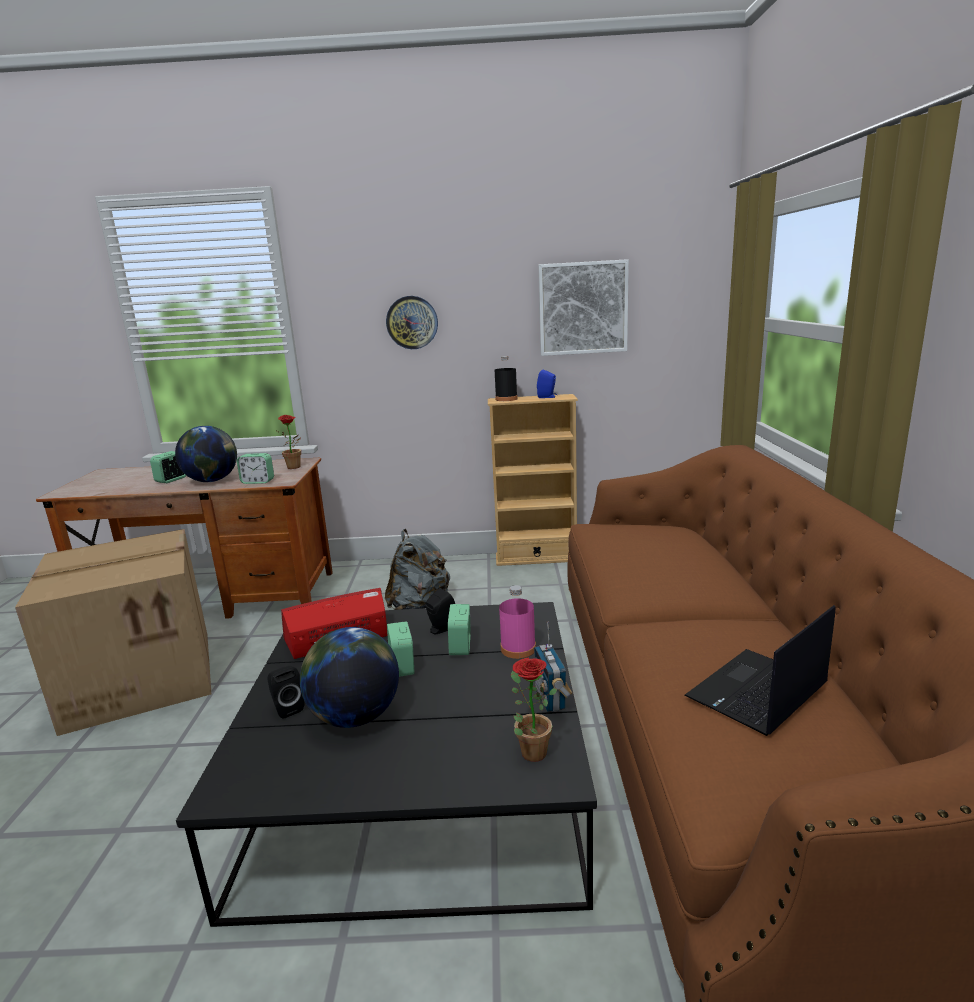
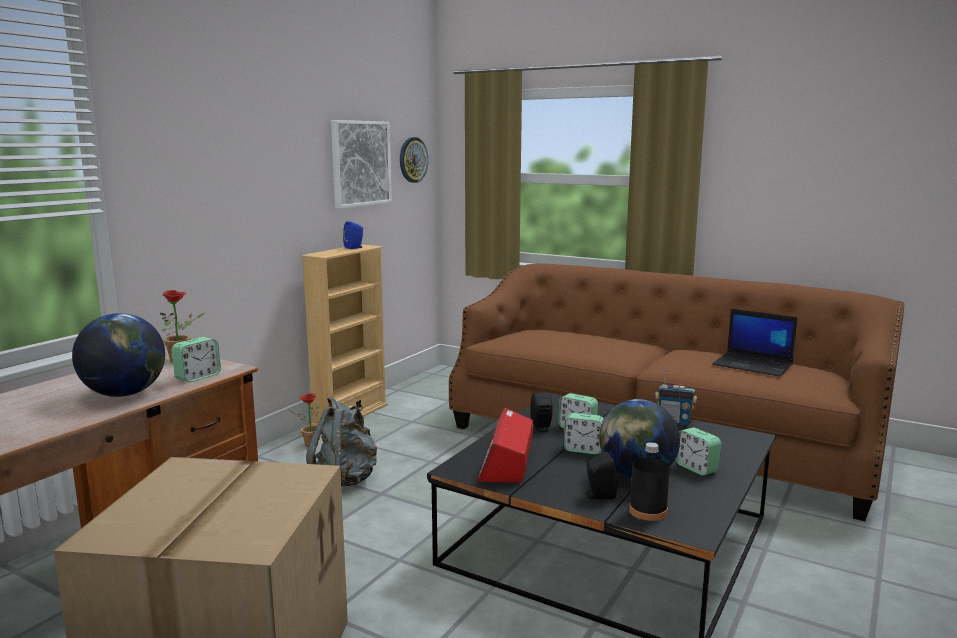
camera: 60 degrees left, 5 degrees down
alarm clock [150,451,186,483] -> alarm clock moved to [675,427,722,476]
wall clock [386,296,438,349] -> wall clock moved to [400,137,428,183]
black bottle [495,356,518,401] -> black bottle moved to [629,442,670,521]
pink bottle [499,585,536,659] -> none
potted plant [511,658,557,762] -> potted plant moved to [289,393,320,447]
laptop [684,605,836,736] -> laptop turned 45 degrees counterclockwise [712,309,798,376]

